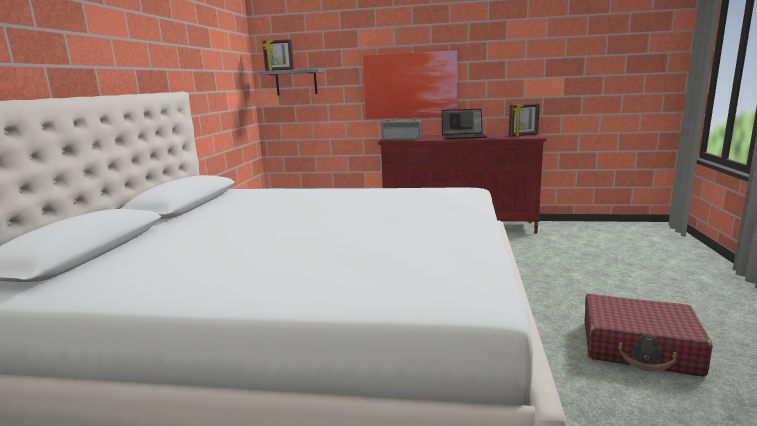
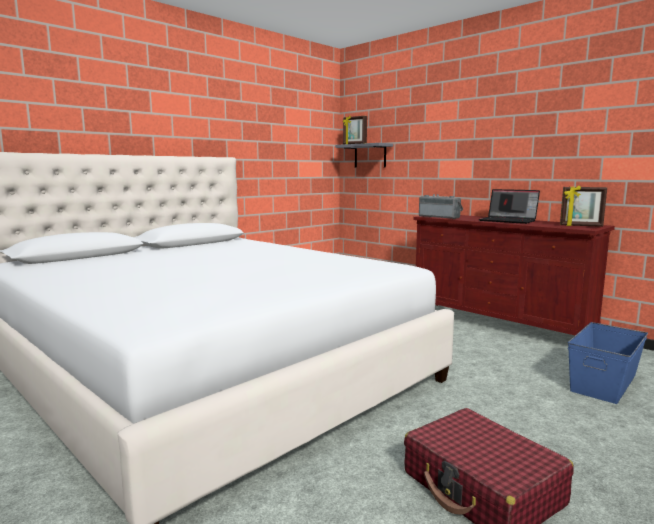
camera: 35 degrees right, 5 degrees down
picture [363,51,457,119] -> none
none -> blue storage box [568,322,648,404]

